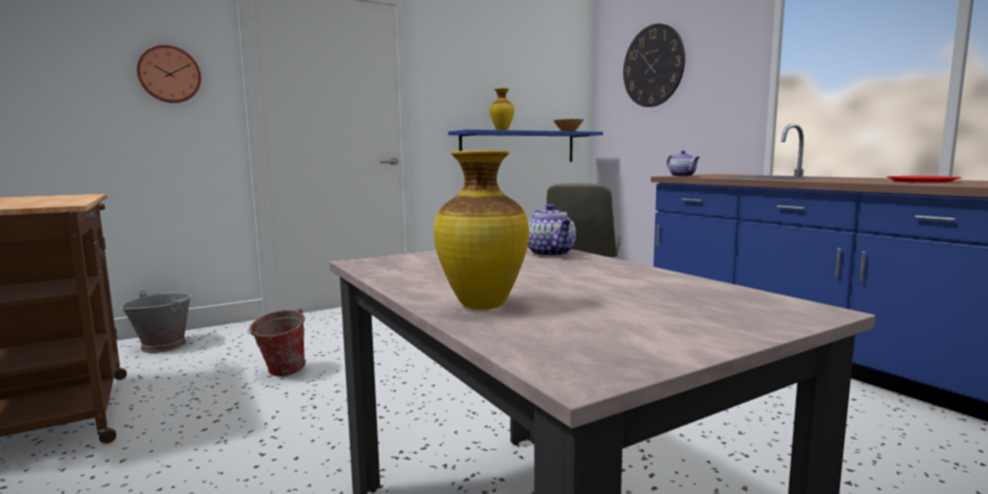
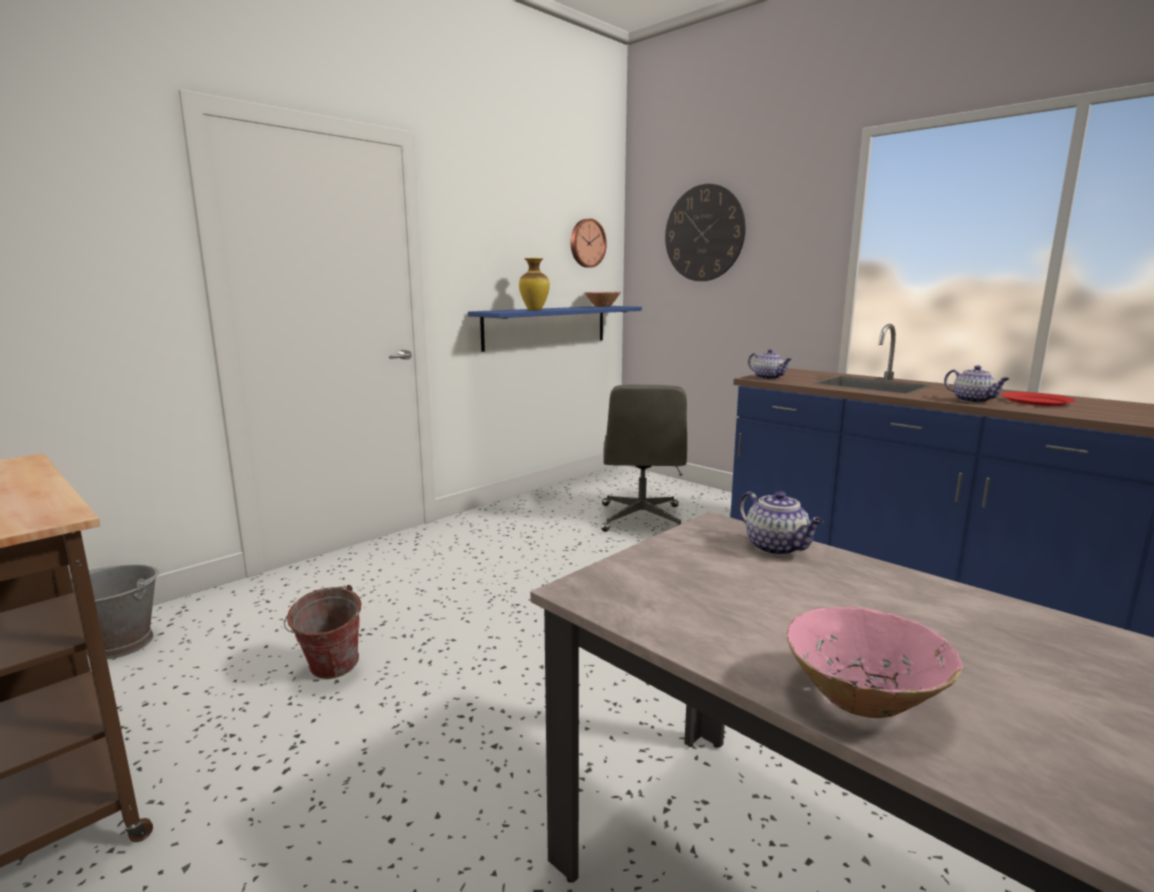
camera: 15 degrees left, 5 degrees up
wall clock [137,45,201,103] -> wall clock moved to [571,219,607,268]
vase [434,150,529,310] -> pink bowl [787,606,963,718]
none -> teapot [944,365,1010,403]

